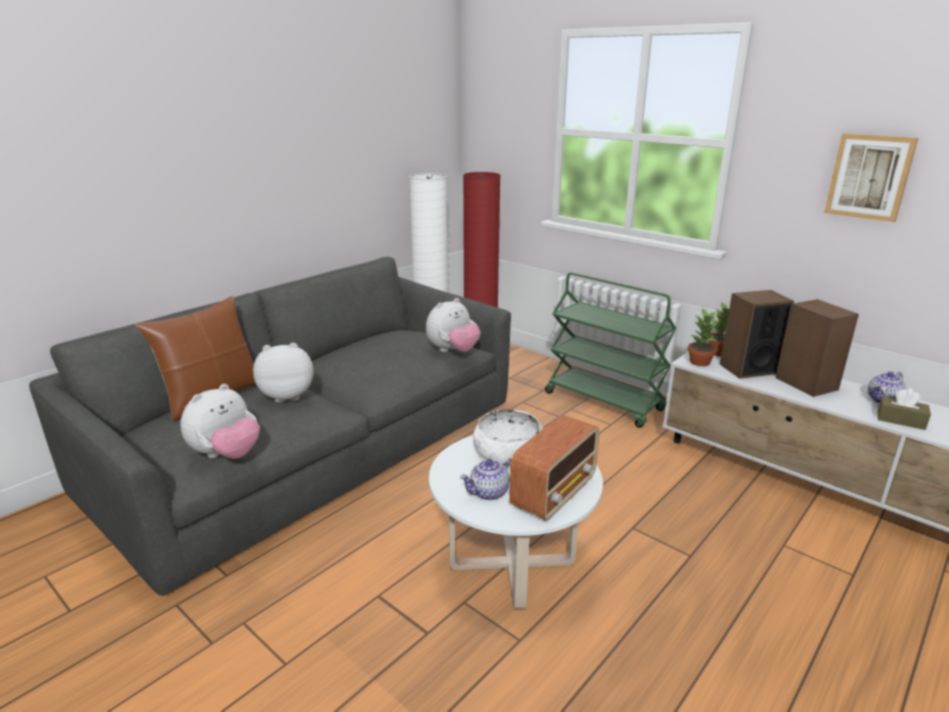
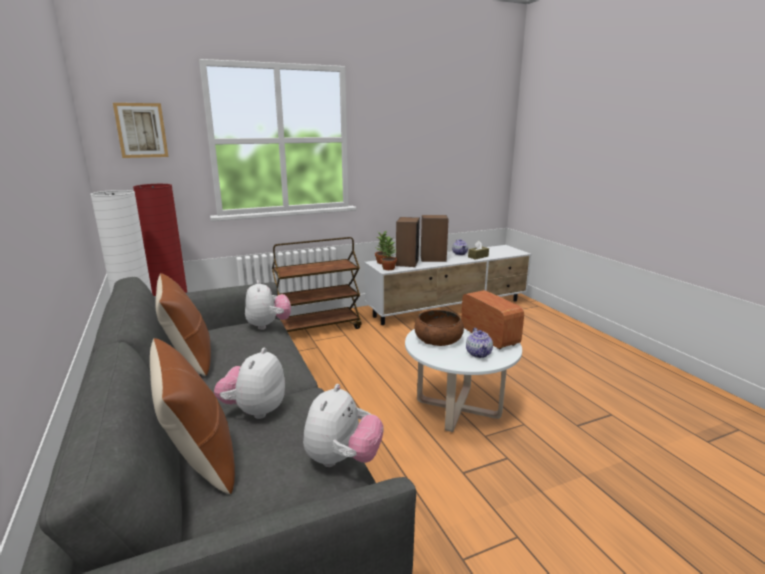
camera: 65 degrees left, 5 degrees down
plush toy [180,384,260,459] -> plush toy turned 45 degrees clockwise [303,384,384,467]
white bowl [473,409,543,466] -> brown bowl [415,310,464,346]
green cart [545,272,676,428] -> brown cart [272,237,362,332]
picture [824,133,918,222] -> picture moved to [113,103,169,158]
none -> brown pillow [156,273,211,376]

